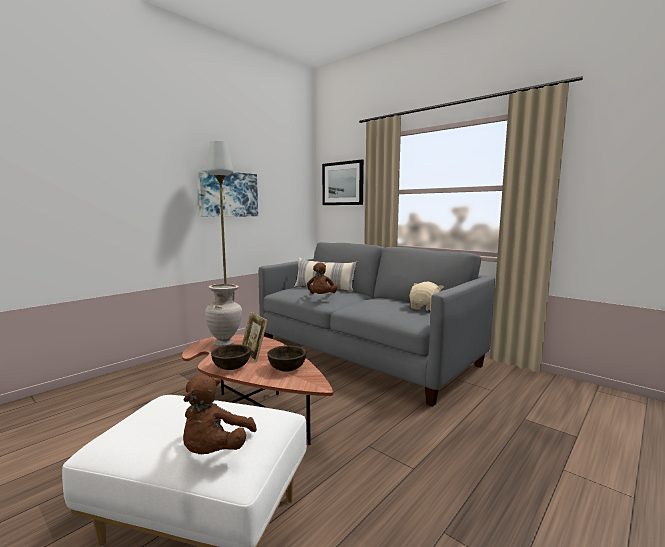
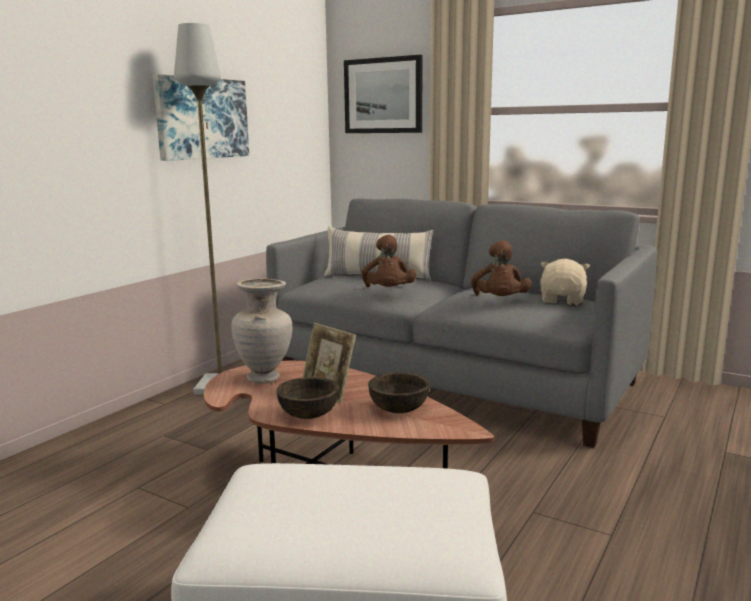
camera: 10 degrees left, 5 degrees up
brown plush toy [183,374,257,454] -> brown plush toy moved to [471,241,532,296]

